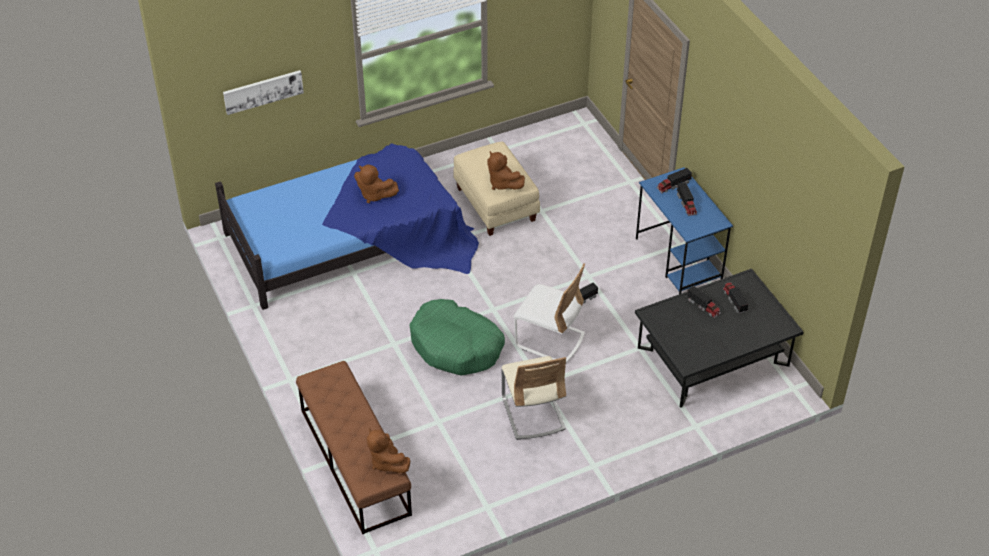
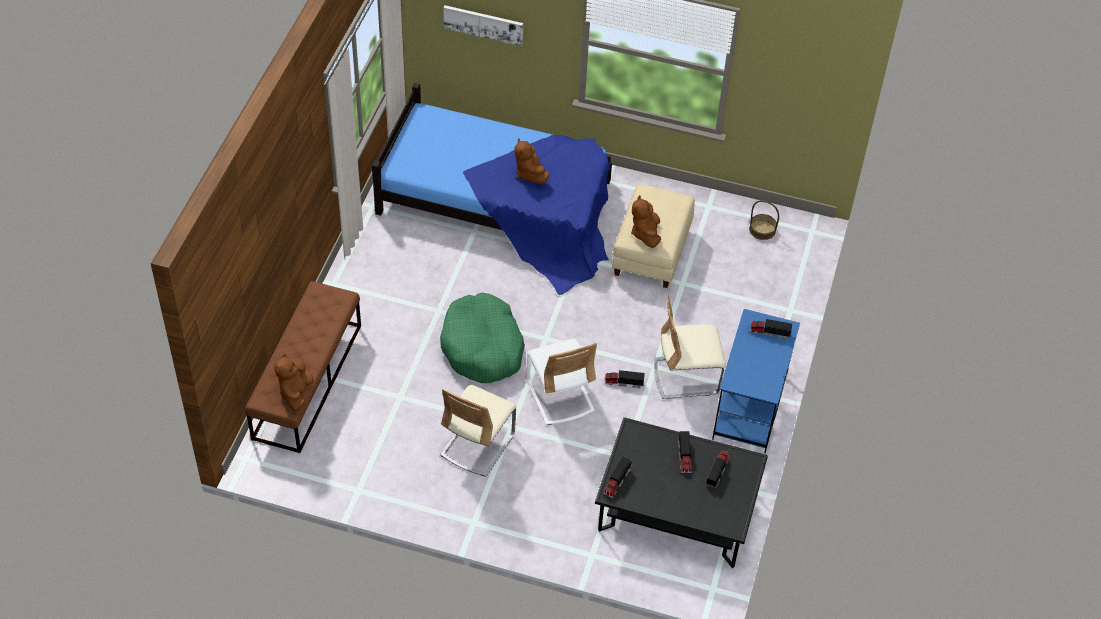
camera: 40 degrees right, 5 degrees up
toy truck [676,182,697,216] -> toy truck moved to [603,456,632,498]
none -> beige chair [654,294,726,399]
none -> basket [749,200,779,240]

